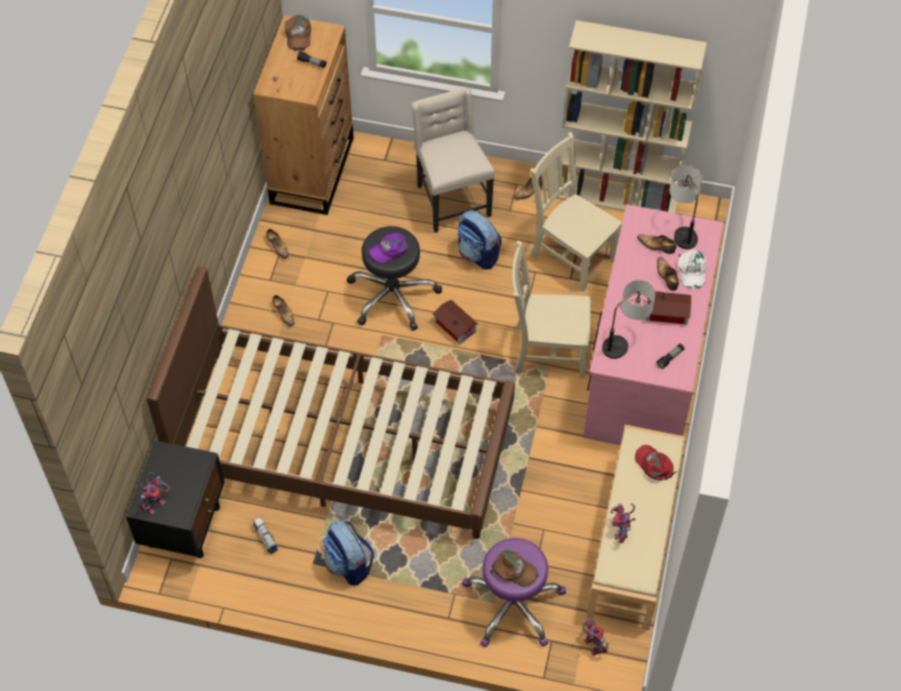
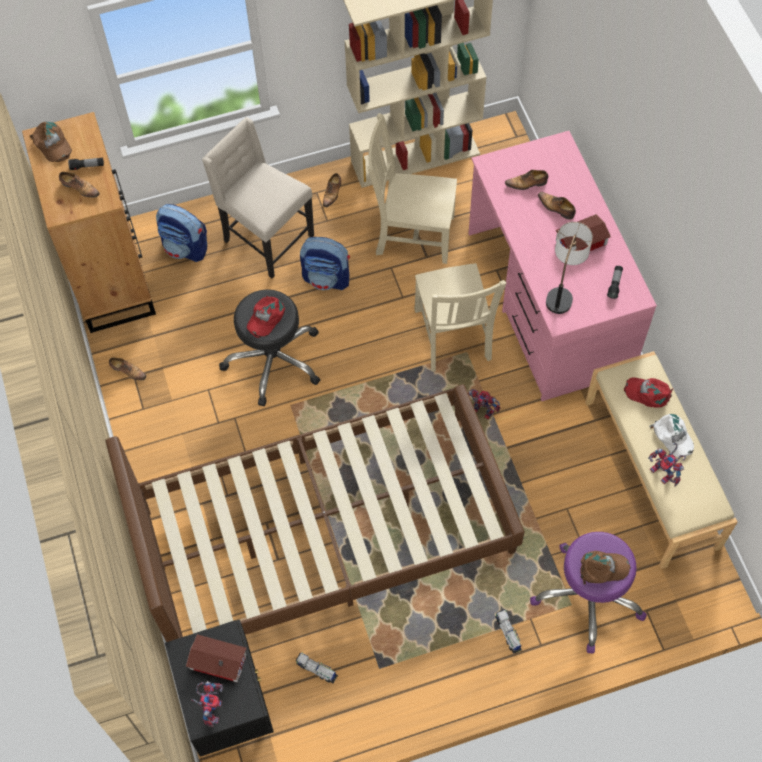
camera: 30 degrees left, 5 degrees up
shoe [272,295,294,326] -> shoe moved to [59,172,100,197]
backpack [323,520,374,586] -> backpack moved to [156,204,207,262]
purple cap [369,233,409,263] -> red cap [247,295,285,338]
toy house [432,300,478,344] -> toy house moved to [186,634,247,683]
beige chair [512,240,591,378] -> beige chair turned 75 degrees counterclockwise [414,263,506,371]
toy robot [583,620,609,656] -> toy robot moved to [468,389,500,419]
table lamp [669,165,702,249] -> none
white cap [678,250,706,289] -> white cap moved to [649,414,694,457]
none -> toy truck [496,609,522,654]

